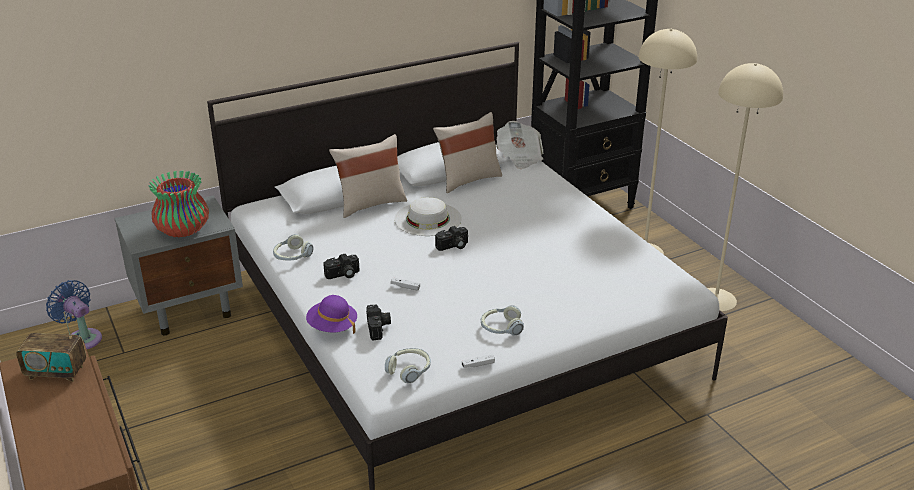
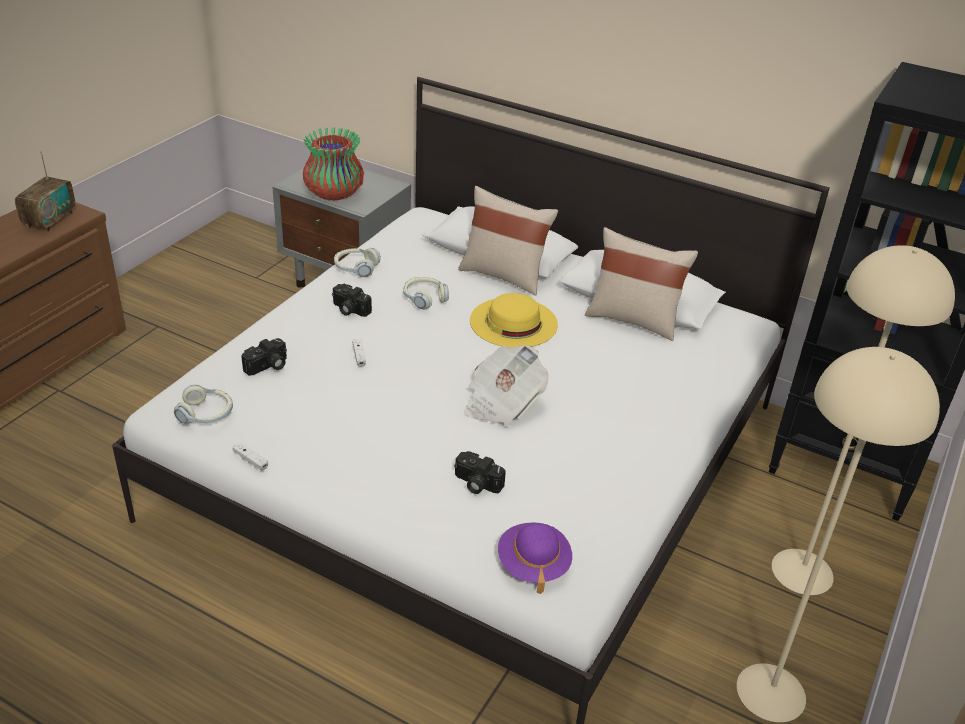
camera: 55 degrees right, 5 degrees up
radio [16,312,86,382] -> radio turned 135 degrees counterclockwise [15,151,76,233]
blue fan [46,280,102,349] -> none
purple hat [306,295,357,334] -> purple hat moved to [498,522,572,594]
white hat [394,197,462,236] -> yellow hat [470,293,558,348]
camera [435,226,468,251] -> camera moved to [454,451,506,494]
headphones [481,305,524,335] -> headphones moved to [403,277,449,310]
newspaper [496,121,544,169] -> newspaper moved to [464,345,549,426]

